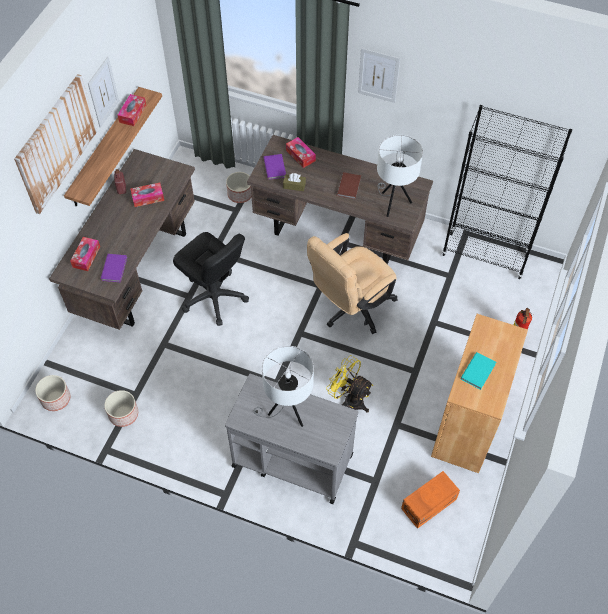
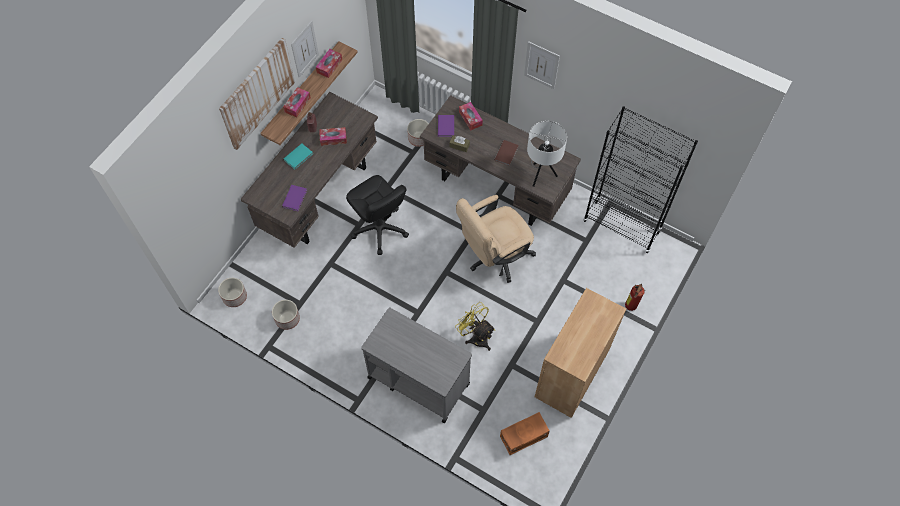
camera: 10 degrees right, 5 degrees up
tissue box [70,237,100,271] -> tissue box moved to [283,87,311,117]
white table lamp [254,346,314,427] -> none
turquoise book [460,352,496,390] -> turquoise book moved to [283,143,313,169]

